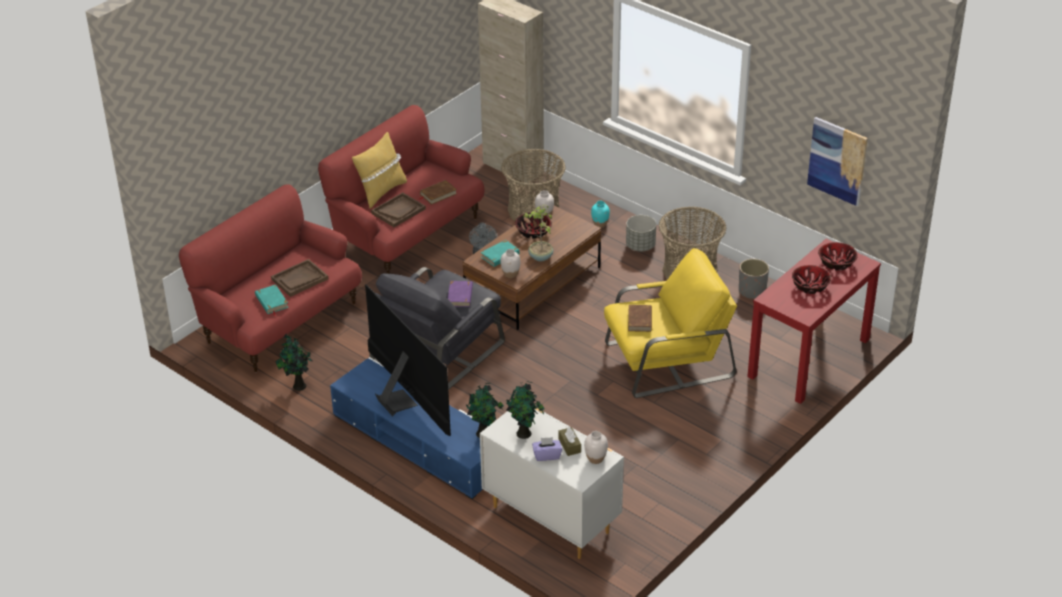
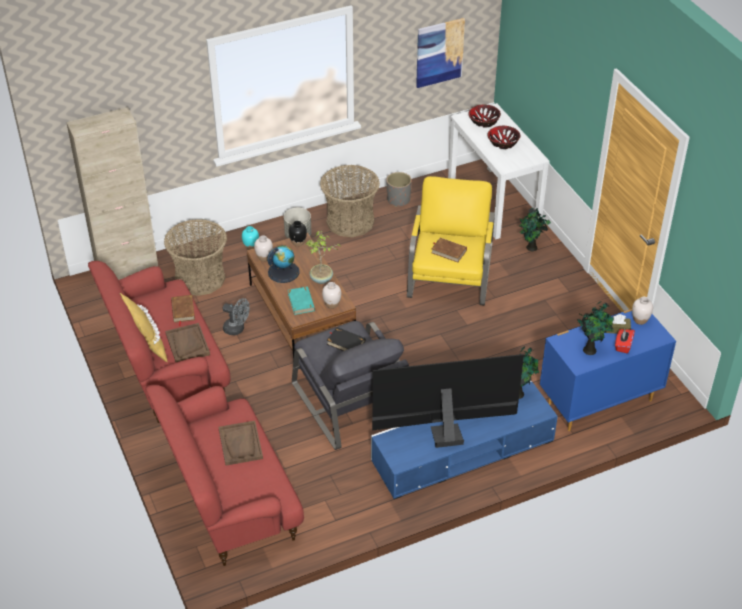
camera: 65 degrees left, 5 degrees up
turquoise book [255,285,289,316] -> none
potted plant [275,334,313,391] -> potted plant moved to [520,208,551,251]
purple book [448,281,473,307] -> black book [327,327,365,351]
white dresser [480,408,624,559] -> blue dresser [540,309,676,431]
bowl [515,212,552,239] -> globe [267,245,300,283]
purple tissue box [532,437,562,461] -> red tissue box [615,329,635,353]
red console table [747,239,881,404] -> white console table [448,103,550,239]
none -> black vase [289,221,307,247]

